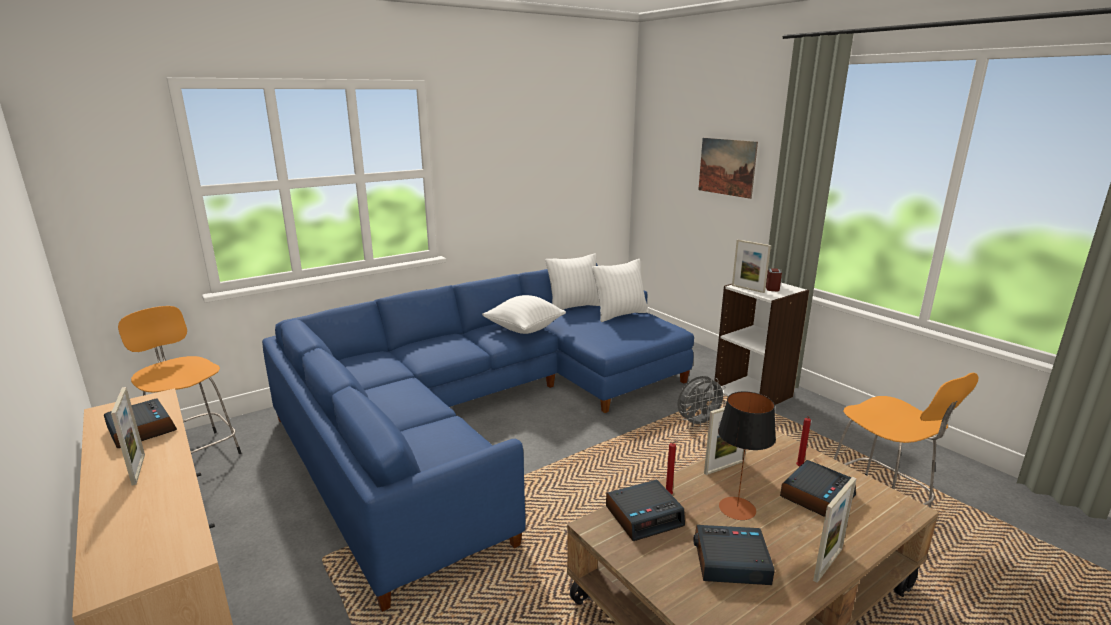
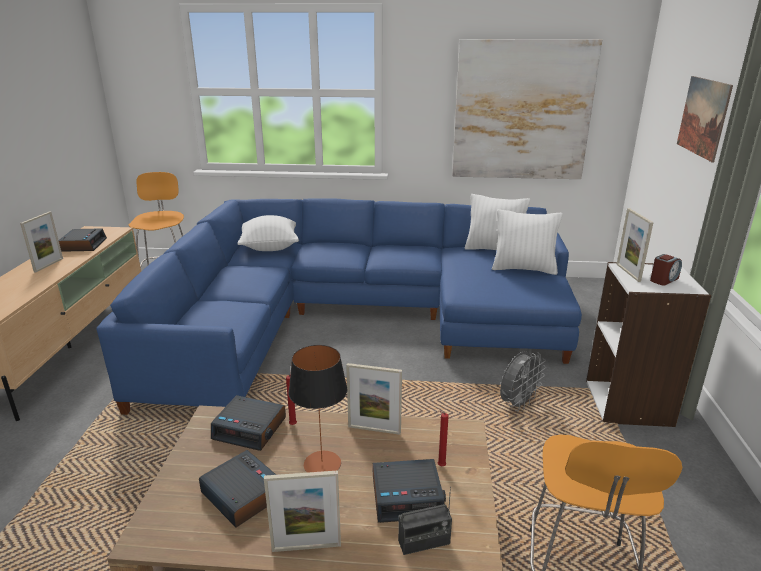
camera: 40 degrees right, 5 degrees up
white pillow [482,295,566,334] -> white pillow moved to [237,215,299,251]
grey fan [677,376,727,427] -> grey fan turned 60 degrees counterclockwise [500,351,546,411]
none -> radio [398,487,452,555]
none -> picture [452,39,602,179]

